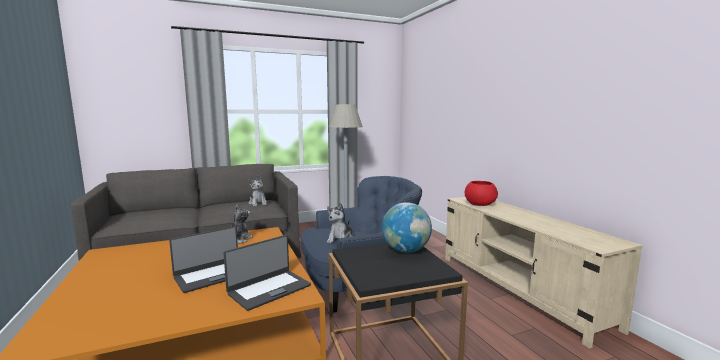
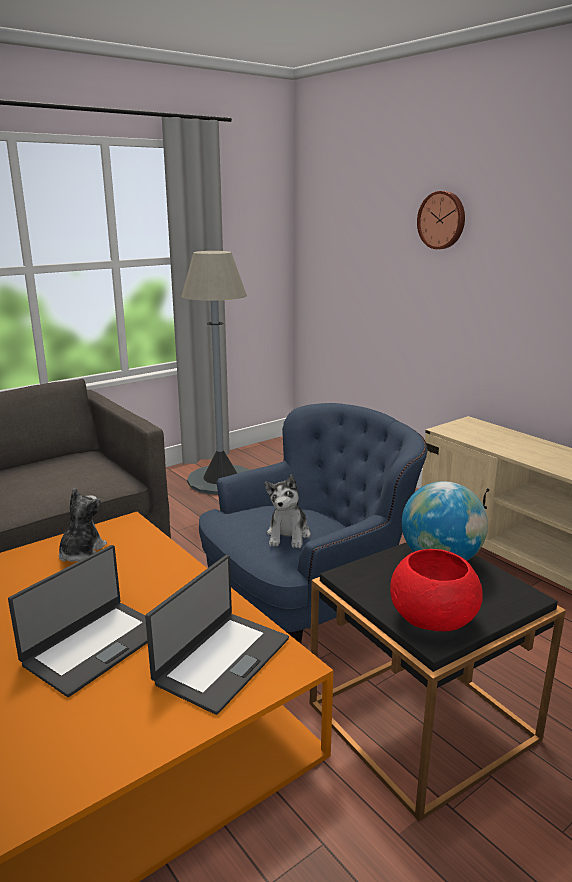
camera: 15 degrees left, 10 degrees up
plush toy [248,175,267,206] -> none
red bowl [465,181,498,206] -> red bowl moved to [390,549,483,631]
none -> wall clock [417,191,465,249]

